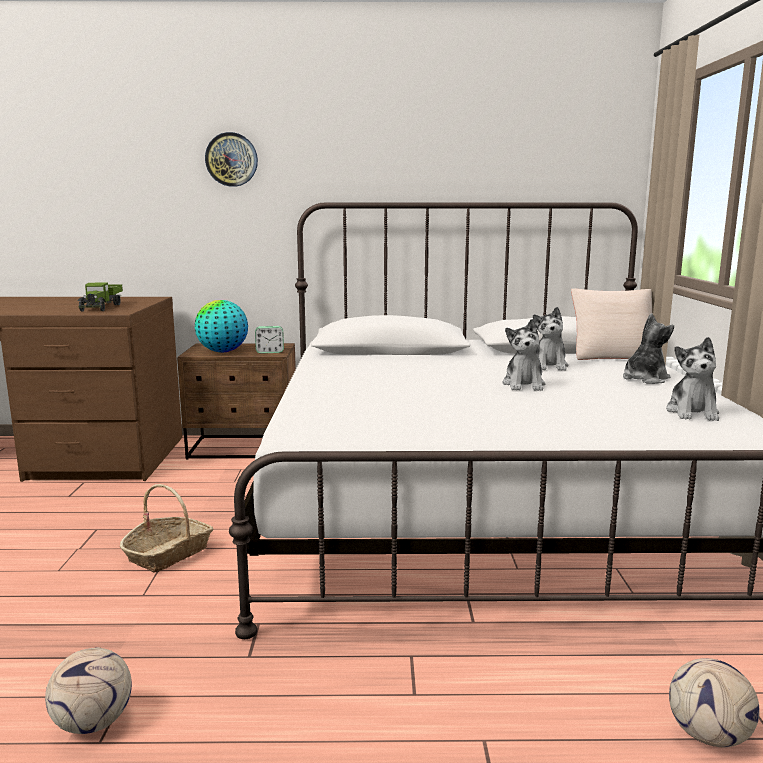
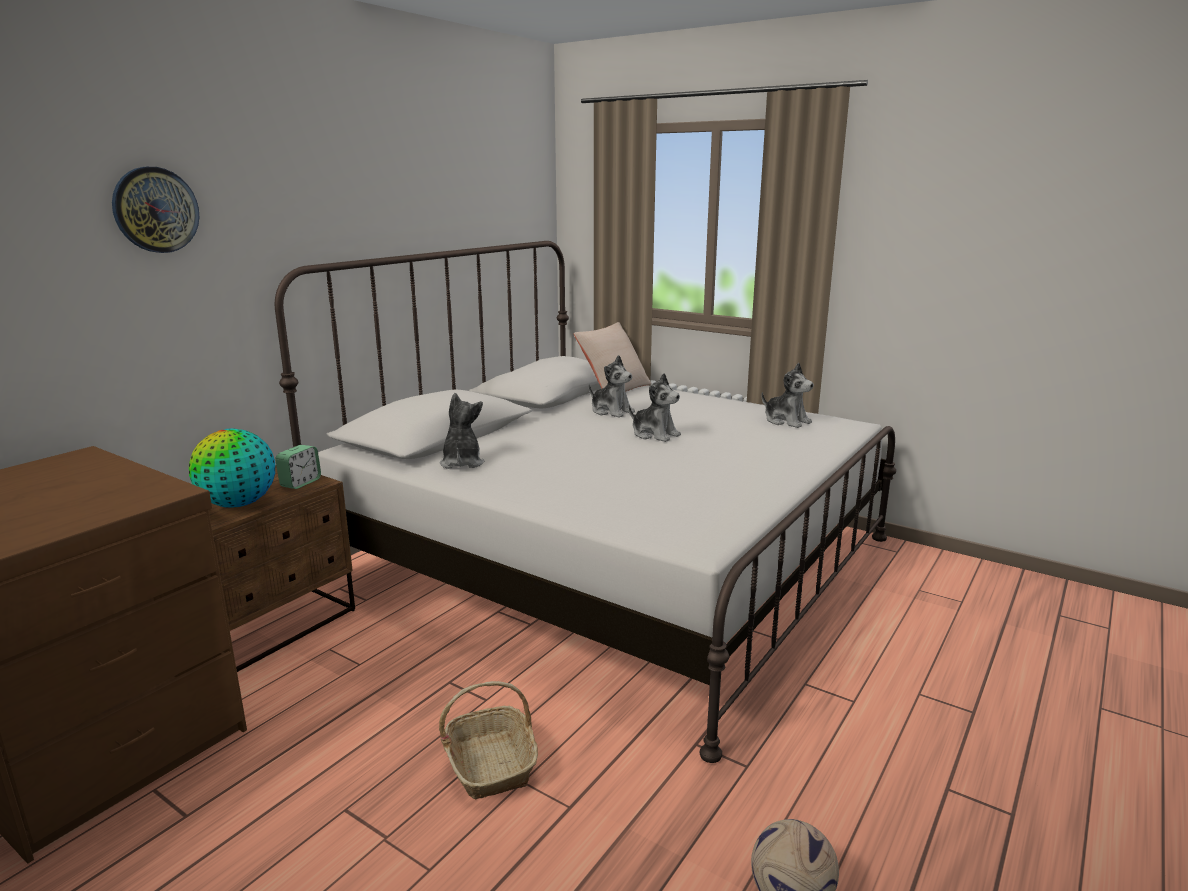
camera: 55 degrees left, 5 degrees up
toy truck [78,283,123,312] -> none
plush toy [623,313,674,384] -> plush toy moved to [440,393,484,469]
football [669,658,760,747] -> none

